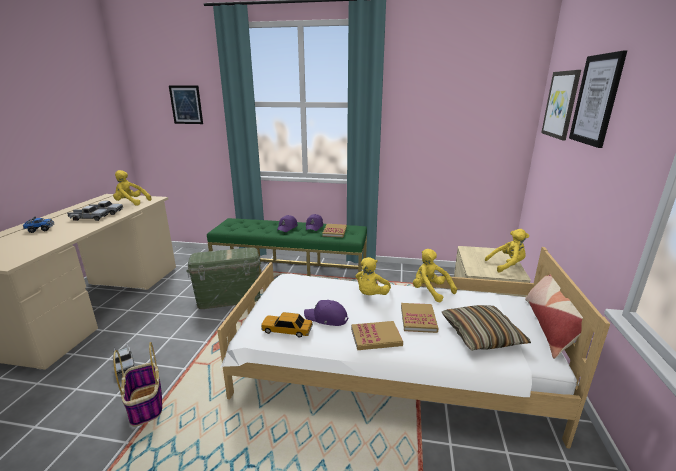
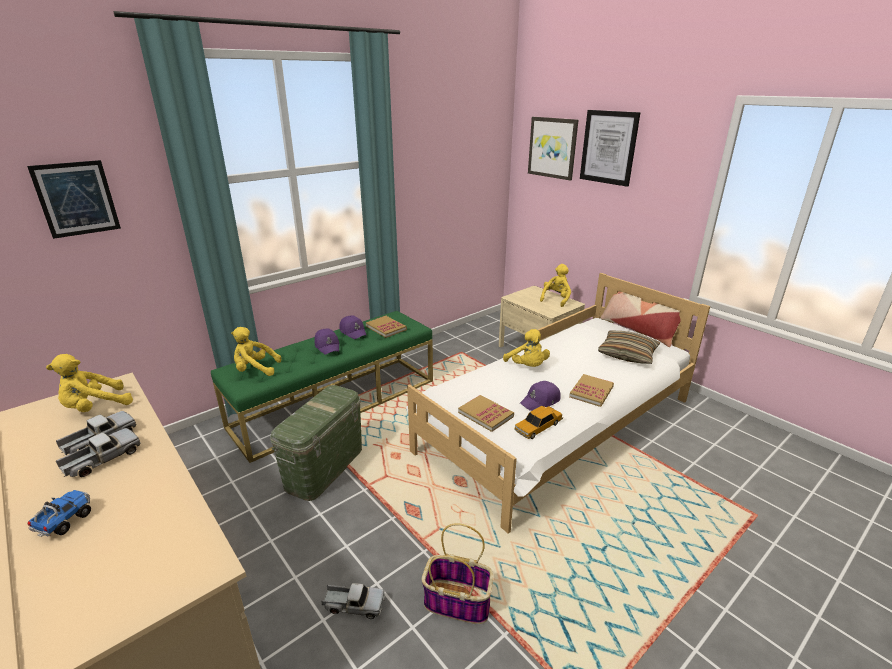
camera: 50 degrees left, 5 degrees up
book [401,303,439,333] -> book moved to [458,395,514,432]
yellow plush toy [413,249,457,303] -> yellow plush toy moved to [231,327,281,376]

